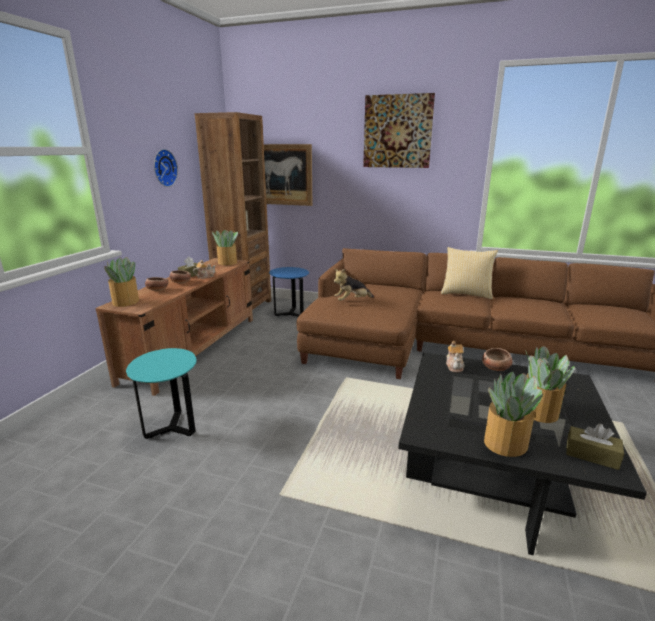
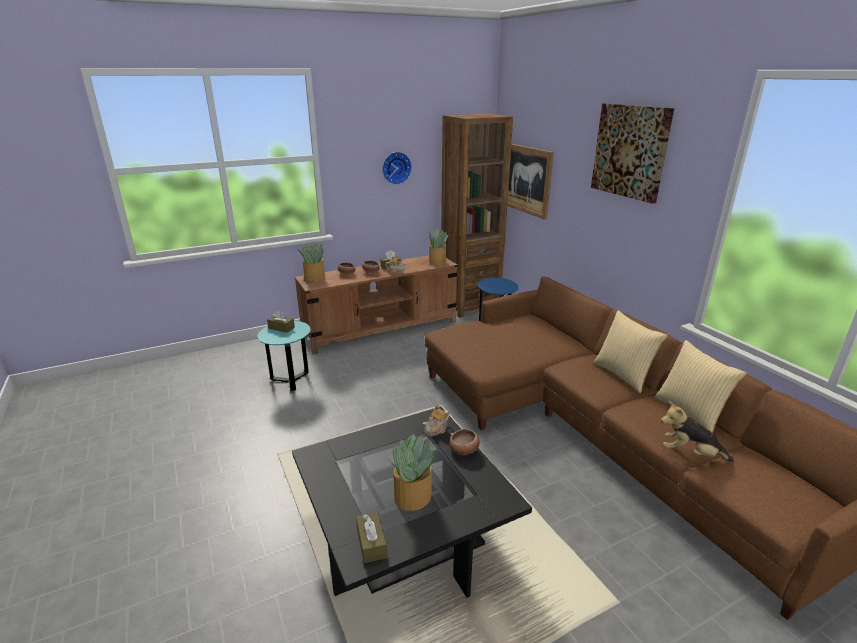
camera: 45 degrees right, 5 degrees up
plush toy [334,269,374,301] -> plush toy moved to [661,402,734,462]
potted plant [484,372,543,457] -> none
none -> brown tissue box [267,310,295,333]
none -> pillow [655,340,747,433]

